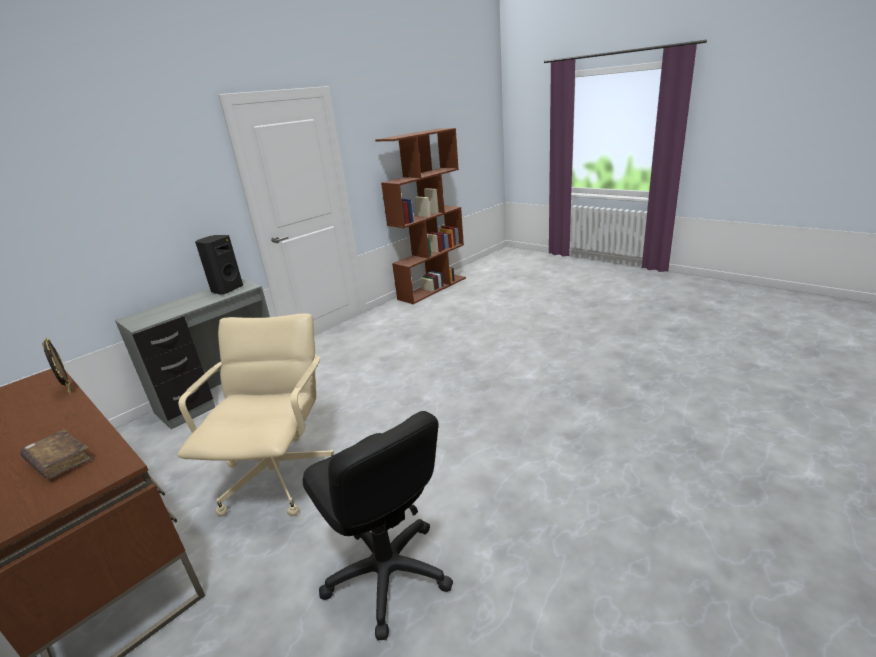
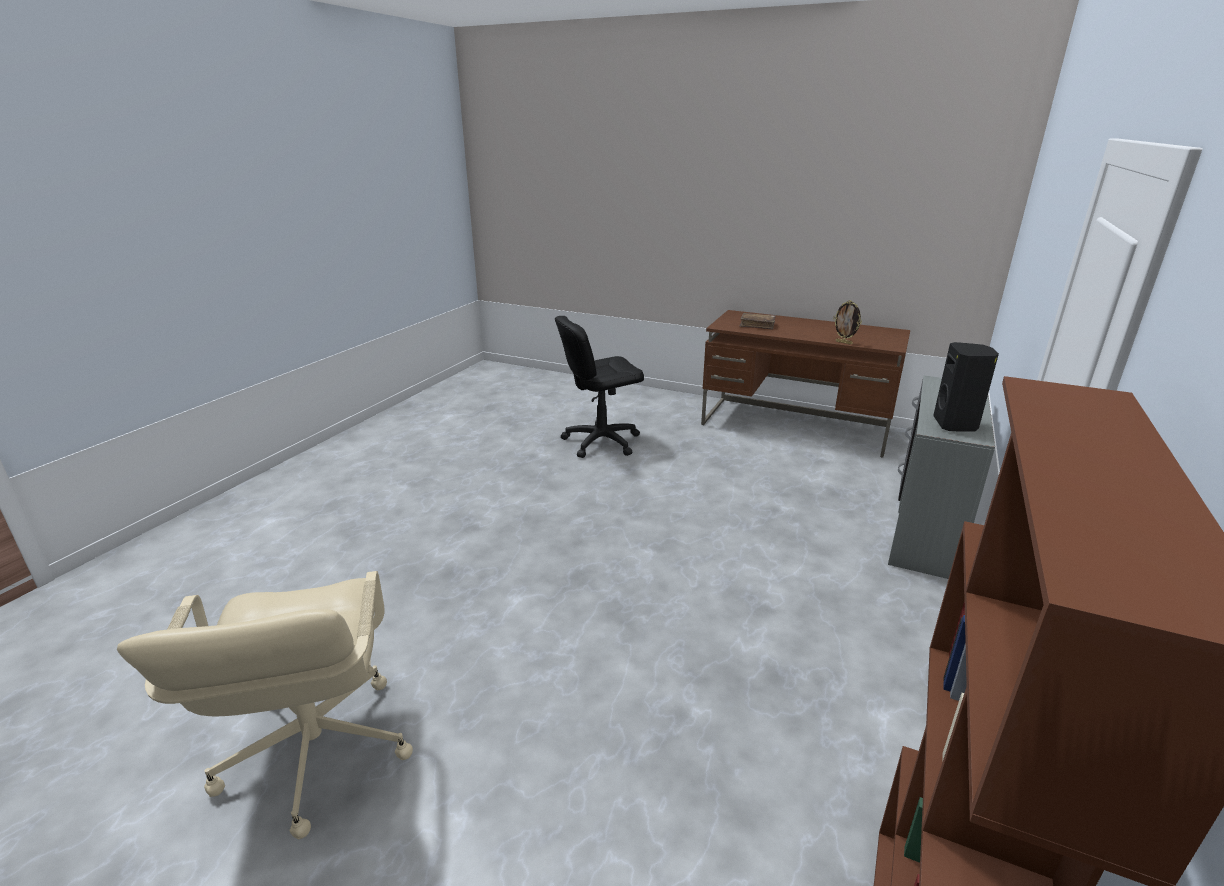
camera: 160 degrees right, 0 degrees up
beige office chair [177,314,334,516] -> beige office chair moved to [117,571,413,839]
black office chair [303,411,453,640] -> black office chair turned 60 degrees counterclockwise [555,316,644,458]

